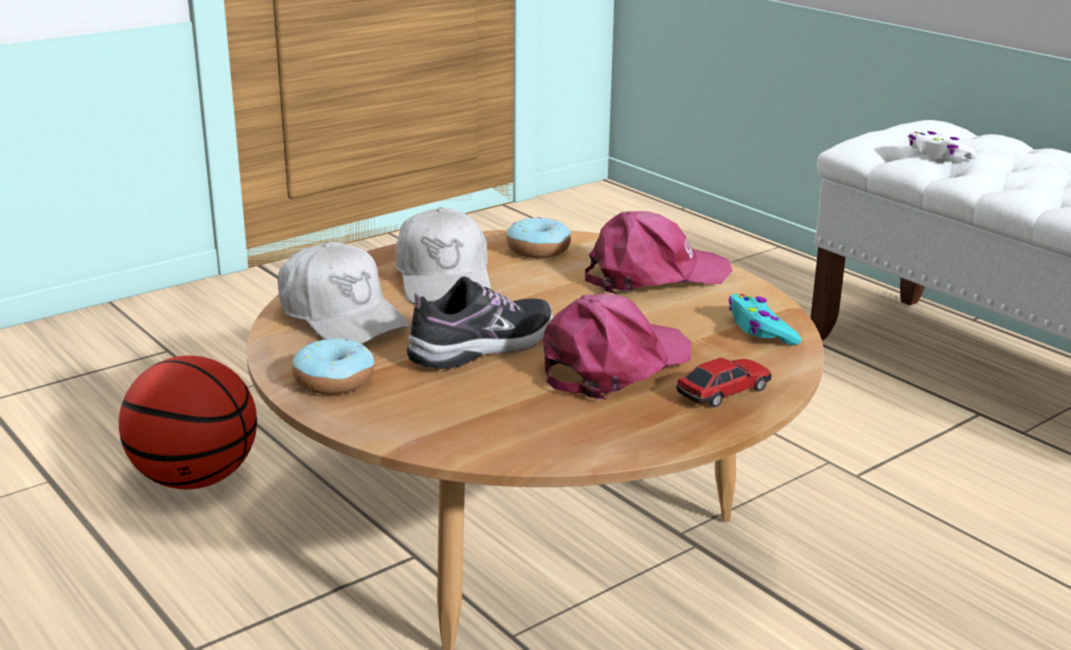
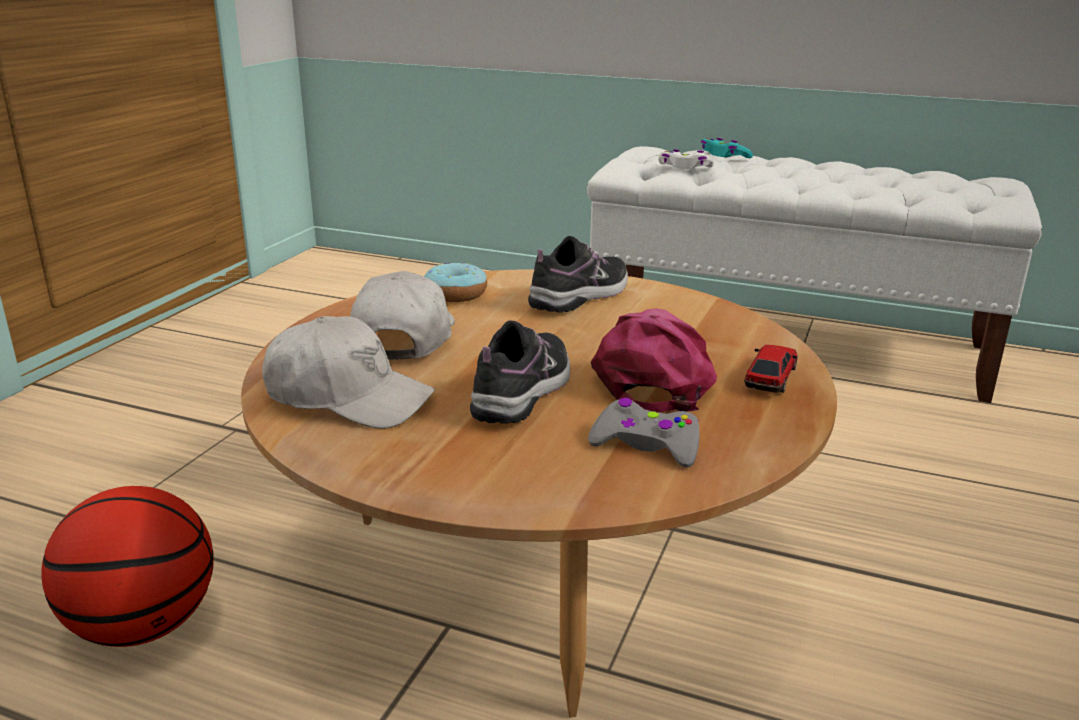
camera: 30 degrees left, 0 degrees up
donut [292,337,374,394] -> none
white cap [395,207,491,304] -> white cap turned 135 degrees counterclockwise [350,271,455,360]
pink cap [585,211,732,294] -> shoe [528,236,628,312]
turquoise game controller [728,294,802,346] -> turquoise game controller moved to [701,138,753,158]
none -> grey game controller [588,398,700,468]

